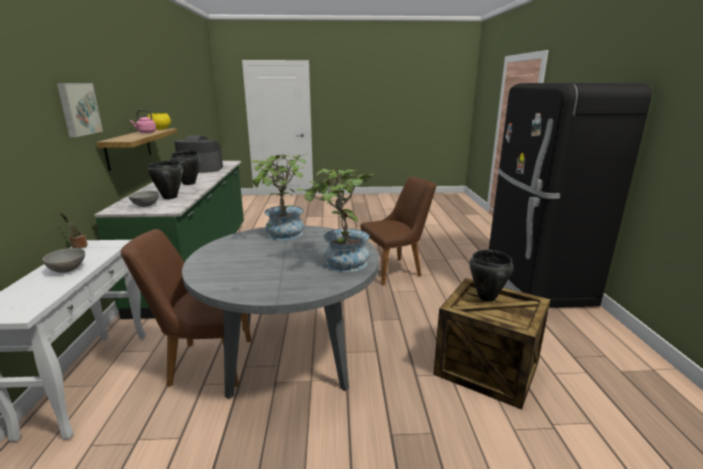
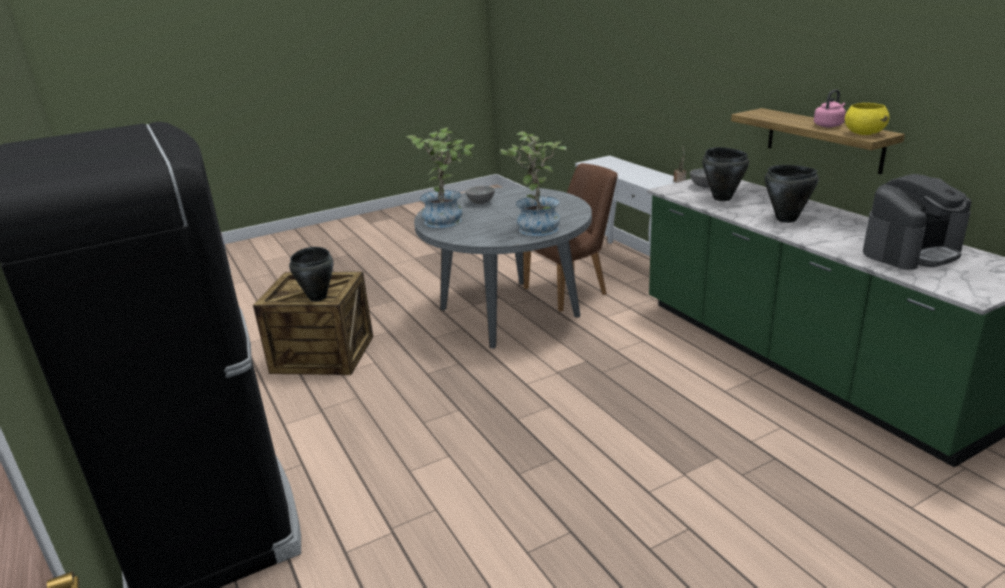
camera: 155 degrees right, 5 degrees up
grey bowl [42,248,85,273] -> grey bowl moved to [465,186,495,204]
picture [57,83,103,137] -> none
brown chair [360,177,436,285] -> none

